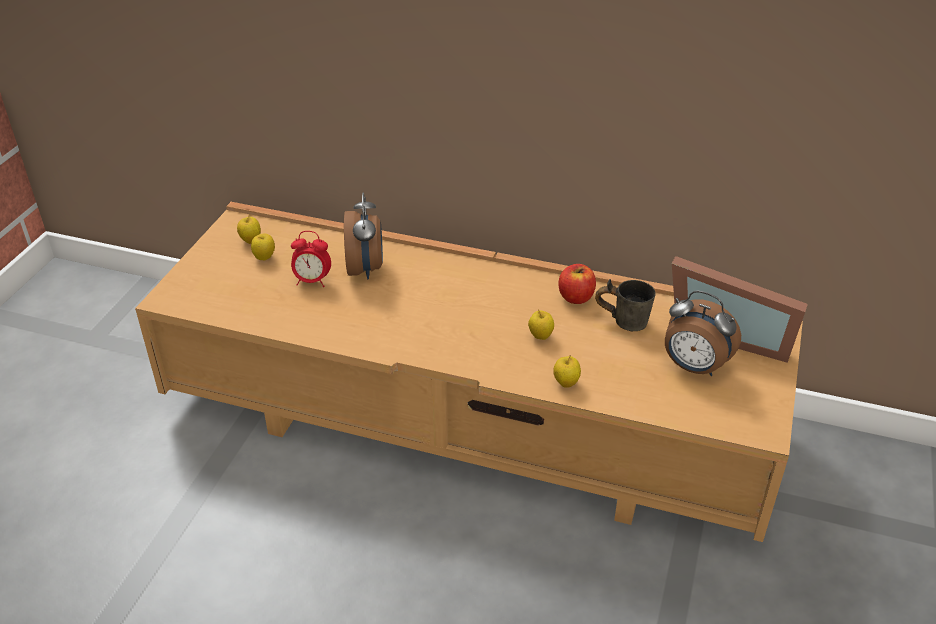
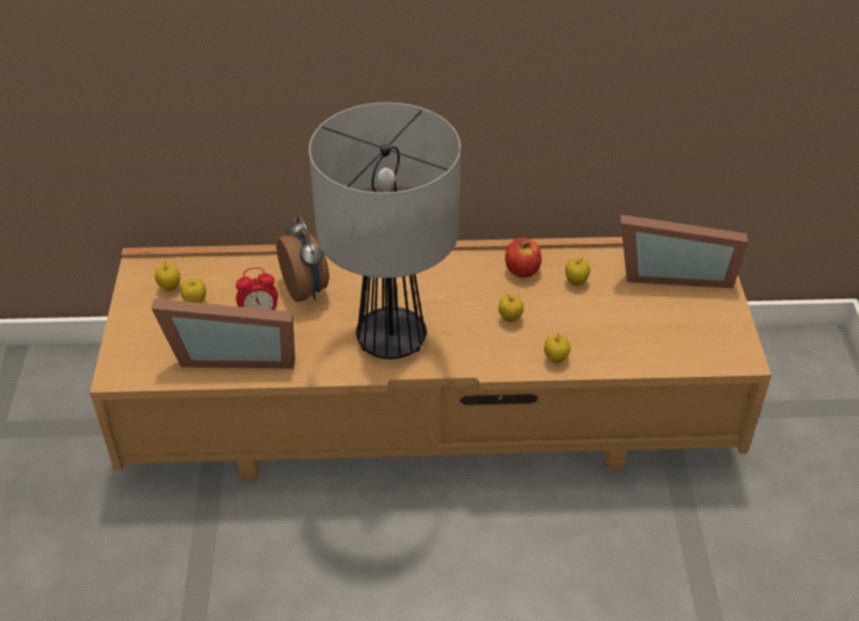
camera: 20 degrees left, 5 degrees up
grey mug [595,279,656,331] -> apple [565,258,590,286]
alarm clock [665,291,741,376] -> none
none -> picture frame [151,298,295,369]
none -> table lamp [309,102,461,359]

